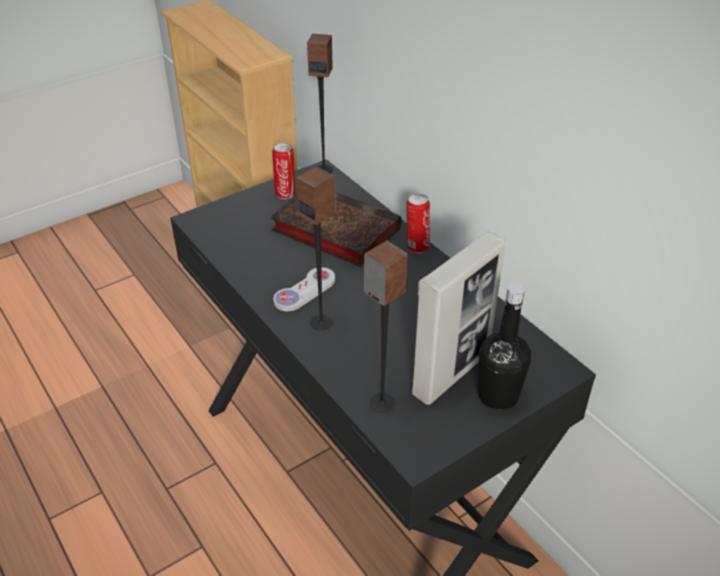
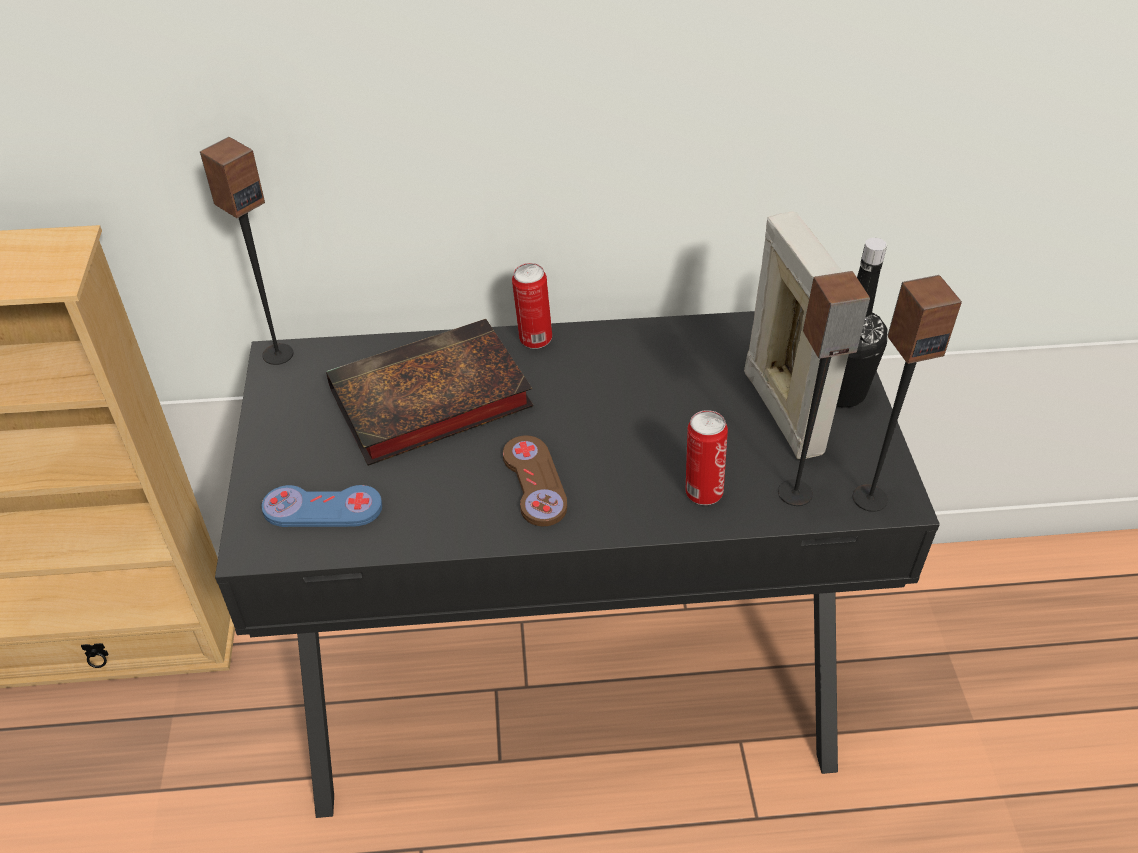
camera: 60 degrees left, 5 degrees up
can [272,143,295,199] -> can moved to [686,410,728,505]
white game controller [273,267,335,311] -> brown game controller [503,435,567,526]
speaker [296,167,336,331] -> speaker moved to [853,275,962,512]
none -> blue game controller [261,485,382,527]

